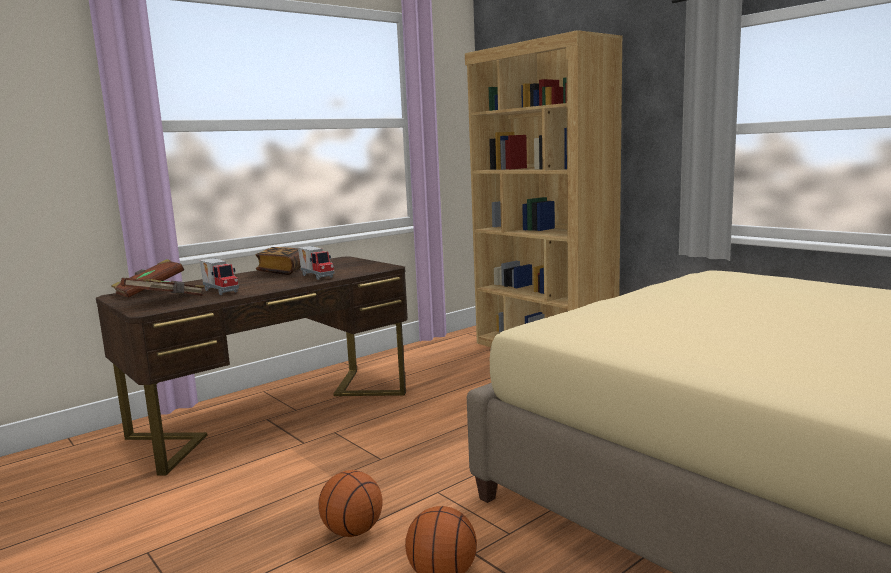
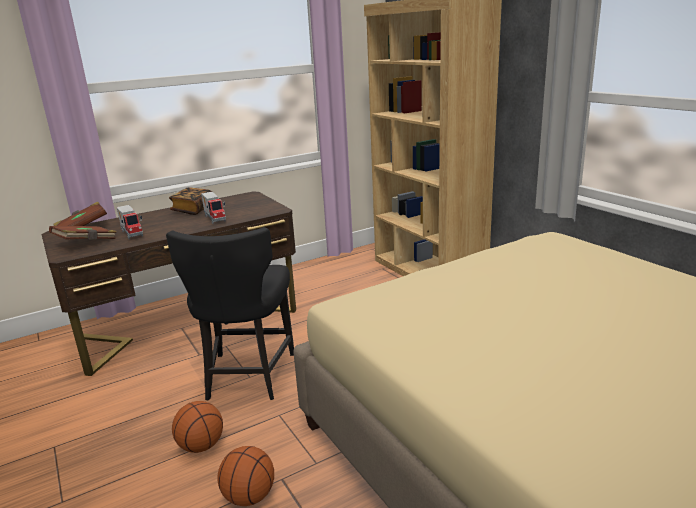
camera: 10 degrees right, 10 degrees up
none -> black chair [166,227,294,401]

